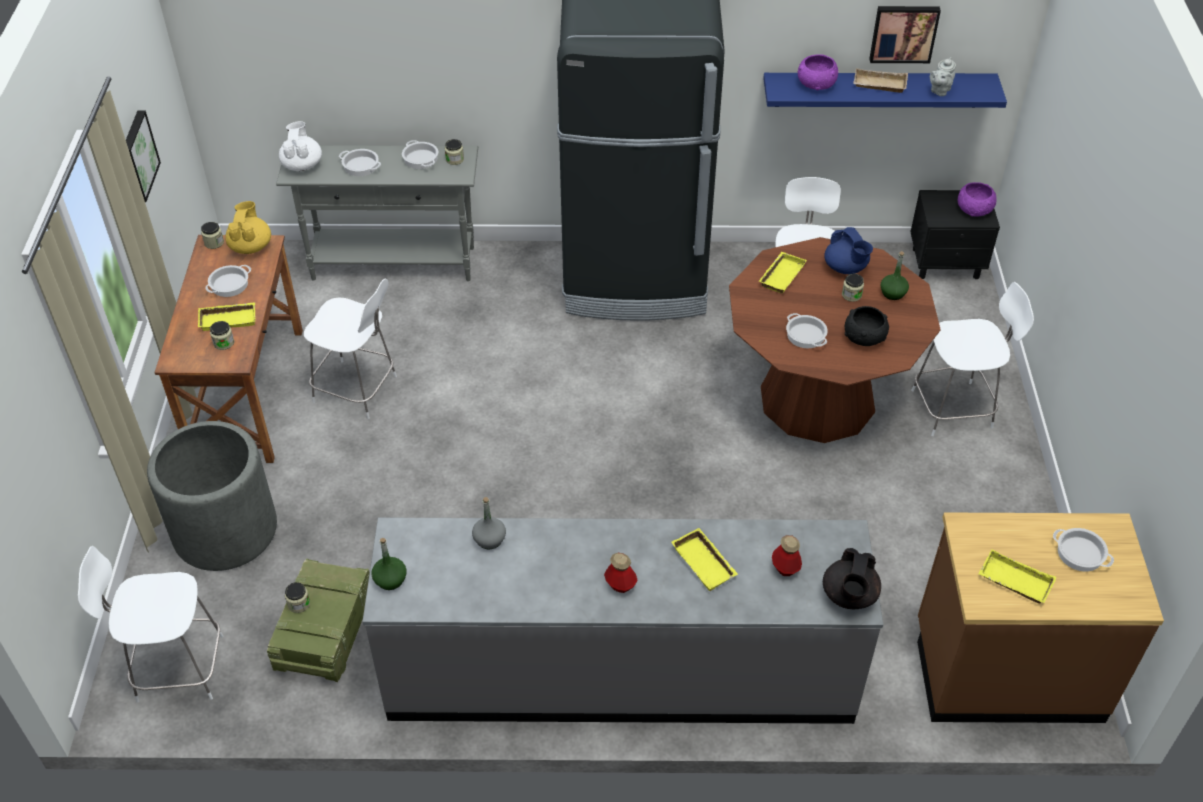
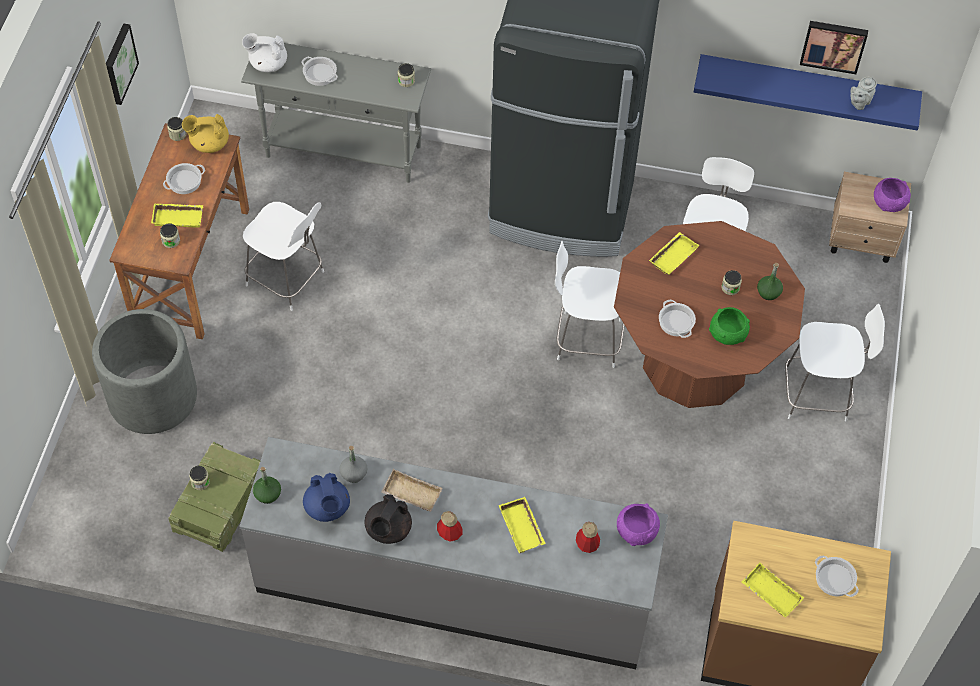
camera: 10 degrees right, 10 degrees up
white chair [78,546,223,703] -> white chair moved to [555,241,624,368]
yellow teapot [225,201,271,254] -> yellow teapot turned 105 degrees counterclockwise [182,114,229,153]
white teapot [279,121,322,171] -> white teapot turned 90 degrees counterclockwise [242,33,287,72]
cooking pot [402,140,438,169] -> none
purple bowl [798,54,838,90] -> purple bowl moved to [617,503,660,546]
black teapot [823,548,881,609] -> black teapot moved to [365,494,412,544]
blue teapot [824,227,873,274] -> blue teapot moved to [303,473,350,522]
black bowl [845,306,889,346] -> green bowl [709,307,750,345]
beige tray [853,68,908,93] -> beige tray moved to [381,469,442,512]
black nightstand [910,190,1000,279] -> beige nightstand [829,172,911,263]

